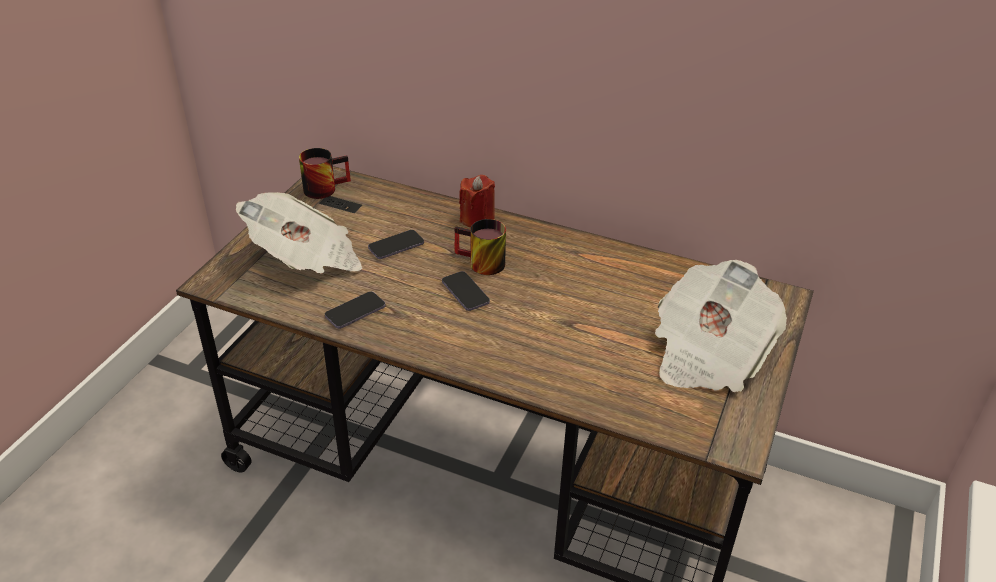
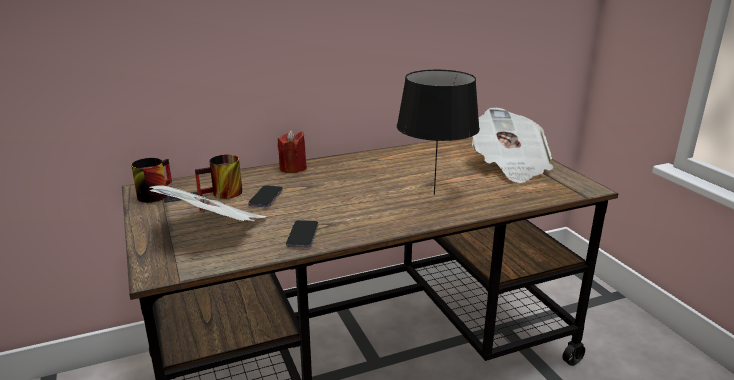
camera: 45 degrees left, 15 degrees down
phone [442,271,490,311] -> none
mug [454,219,506,275] -> mug moved to [195,155,242,199]
none -> black table lamp [397,70,480,195]

